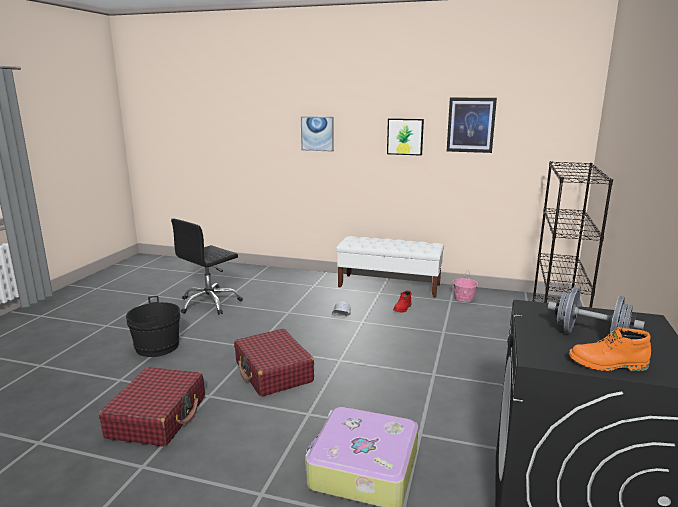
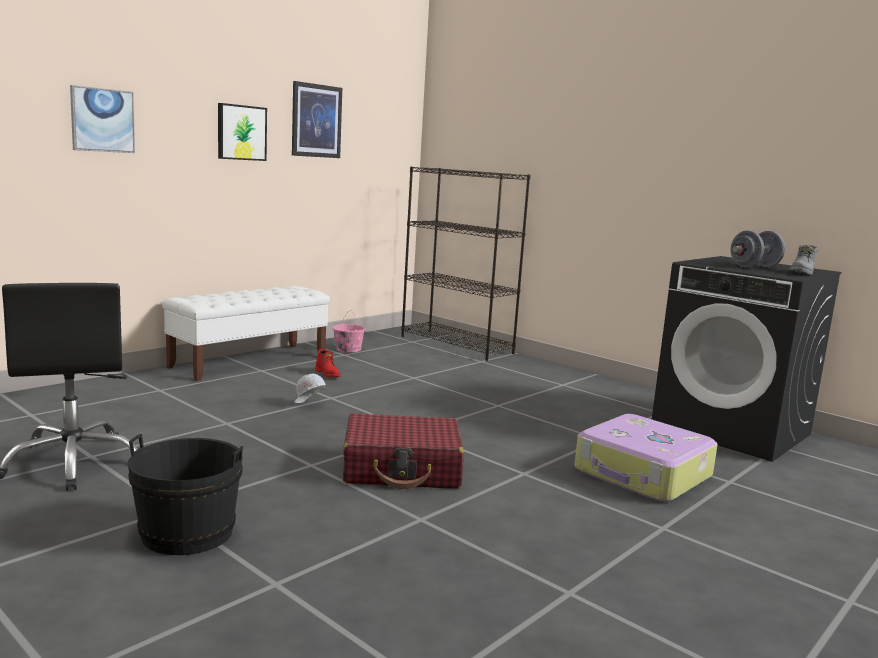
camera: 65 degrees left, 5 degrees down
red suitcase [99,367,205,447] -> none
orange boot [569,327,651,371] -> grey boot [790,245,818,275]

